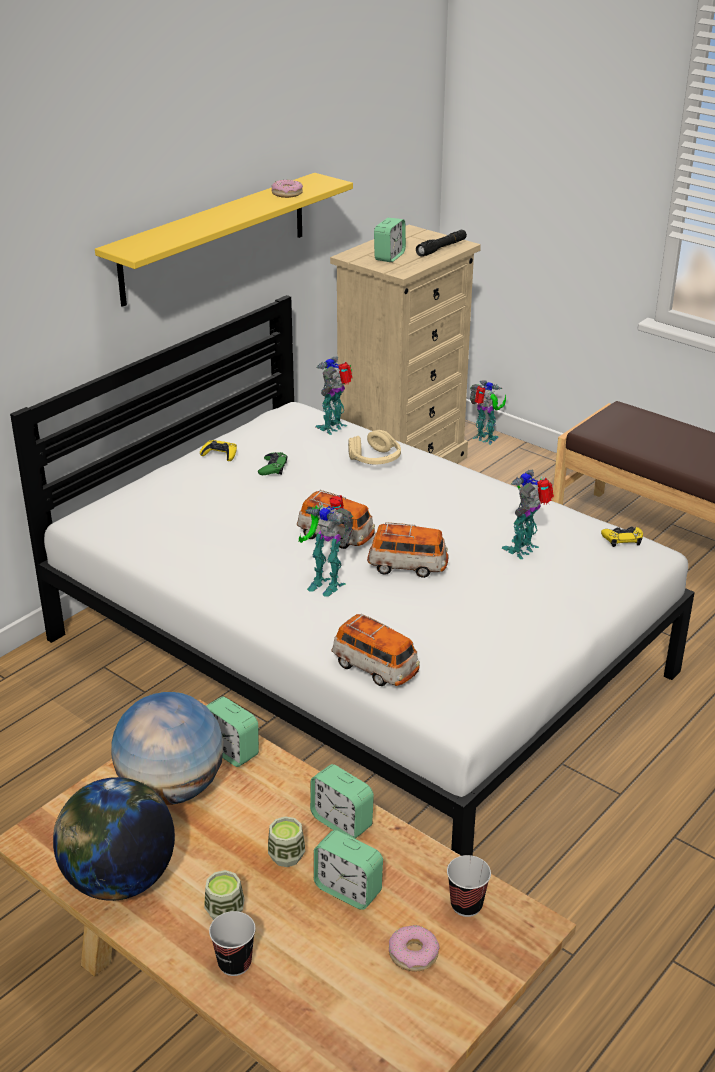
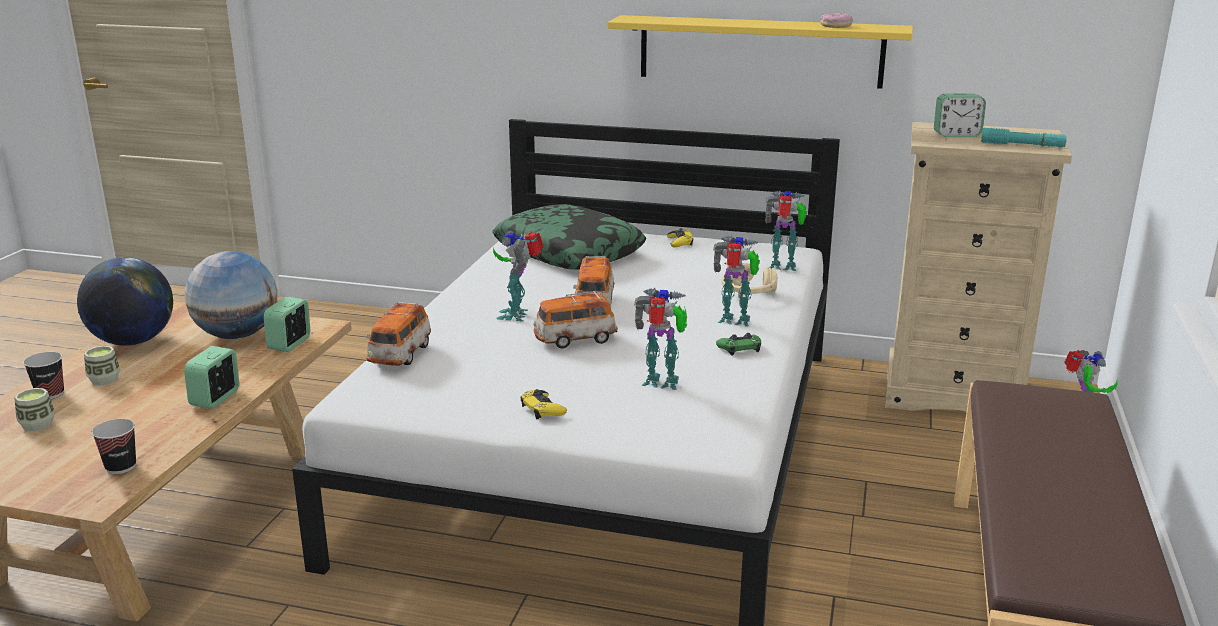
camera: 65 degrees right, 10 degrees down
green game controller [258,452,287,475] -> green game controller moved to [716,333,761,355]
cup [268,816,305,867] -> cup moved to [14,388,55,431]
alarm clock [314,830,383,910] -> none
toy car [367,522,449,578] -> toy car turned 90 degrees clockwise [533,291,618,348]
donut [389,925,440,971] -> none
black flashlight [416,230,467,257] -> turquoise flashlight [981,128,1067,147]
yellow game controller [601,526,643,547] -> yellow game controller moved to [521,389,567,419]
none -> pillow [492,204,646,270]
none -> toy robot [713,236,760,326]

